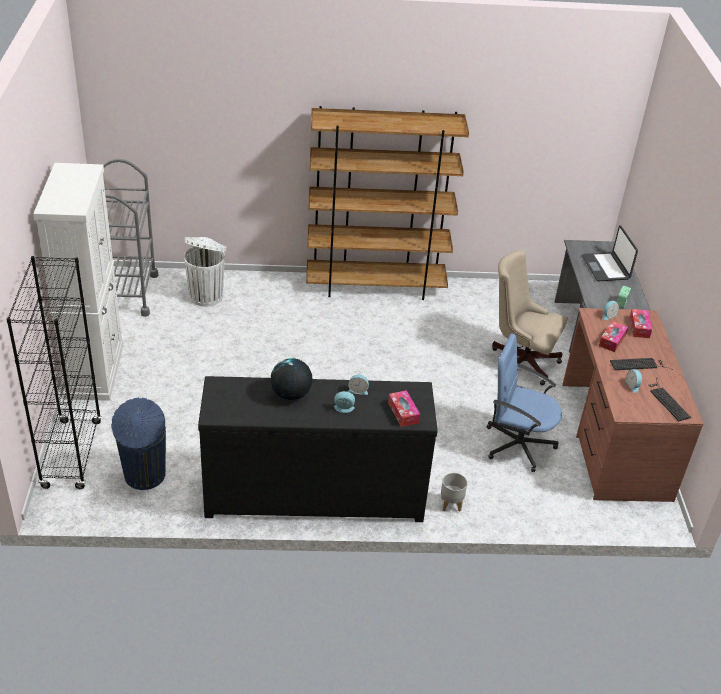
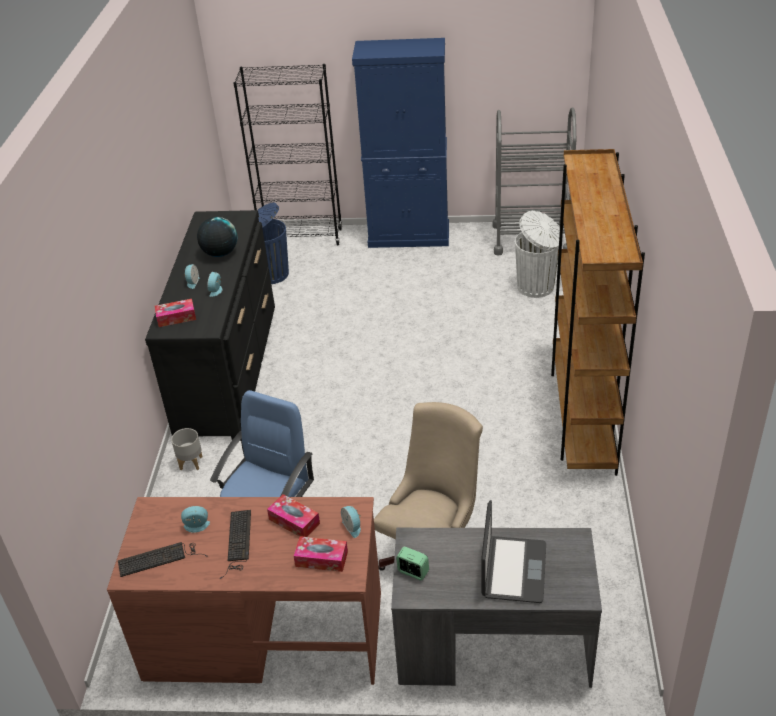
camera: 100 degrees right, 0 degrees up
white cabinet [33,163,124,401] -> blue cabinet [352,38,449,248]
laptop [582,225,638,281] -> laptop turned 105 degrees clockwise [481,500,546,603]

